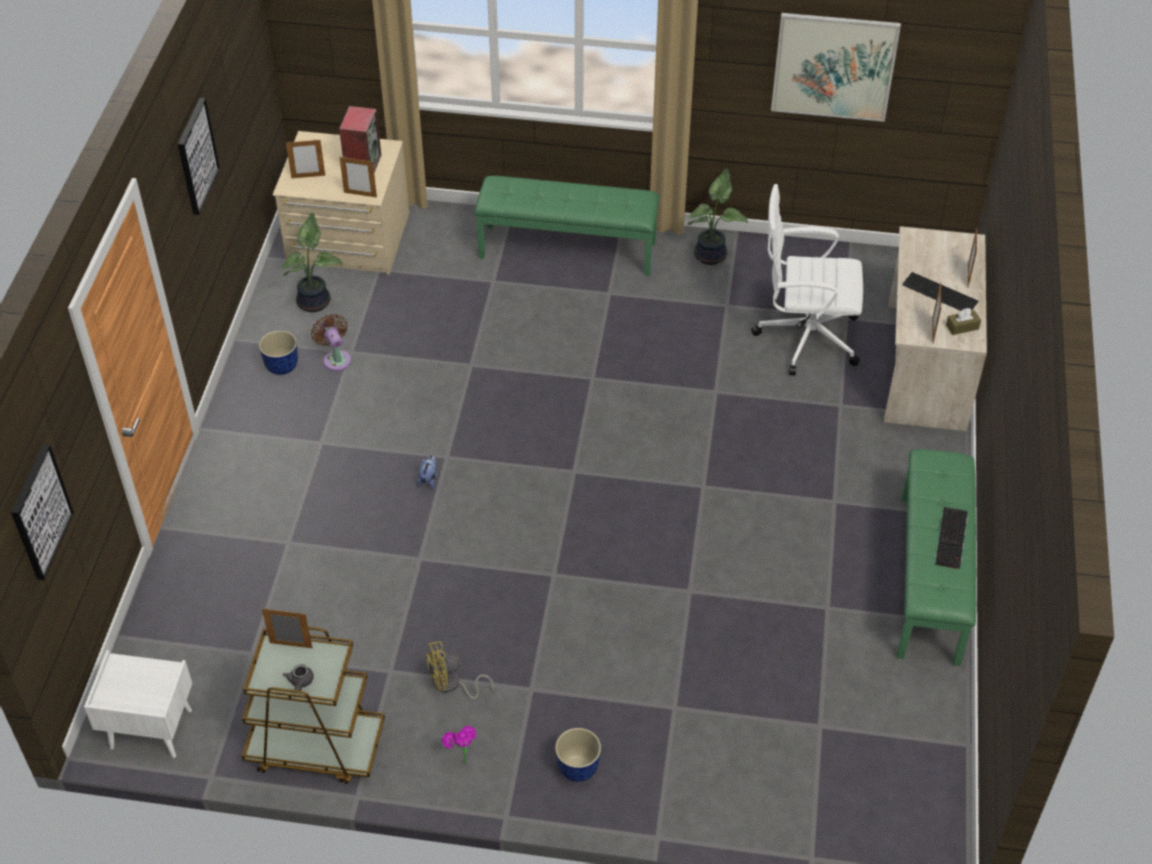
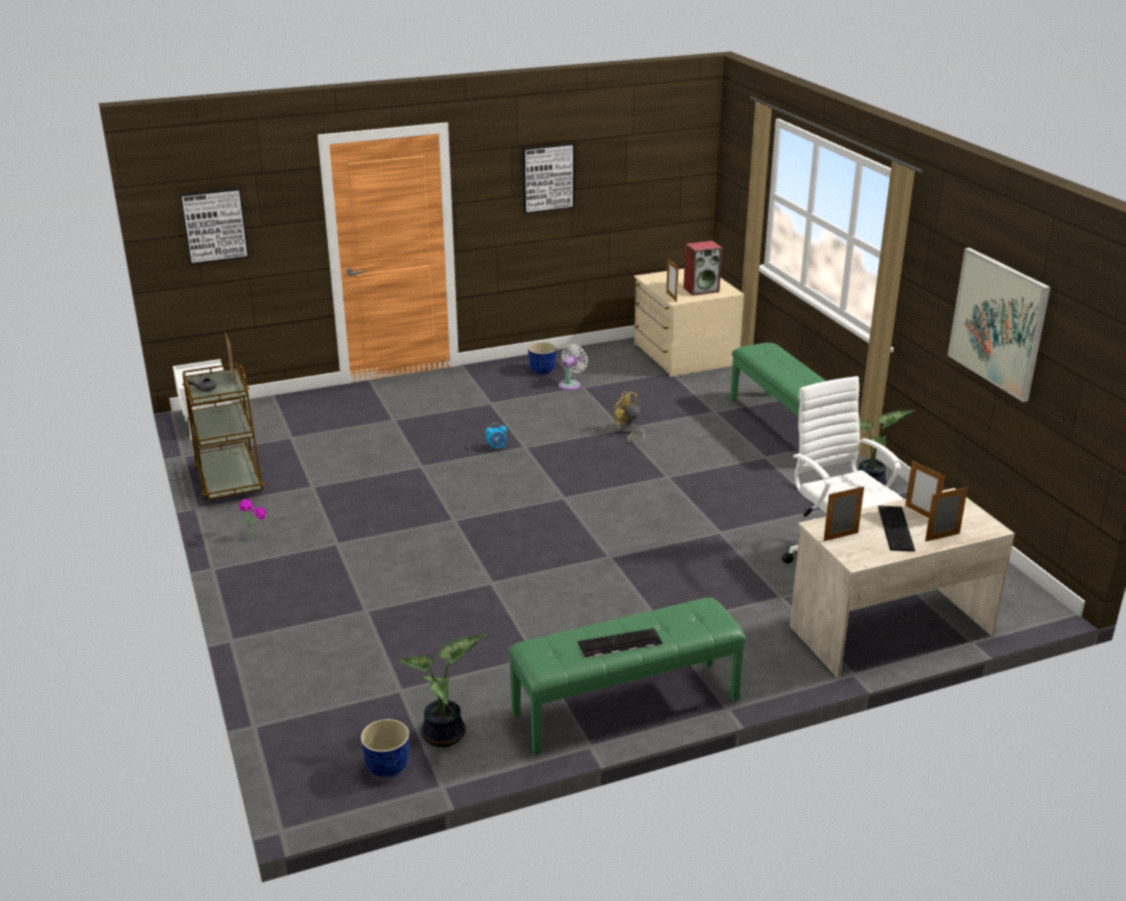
camera: 60 degrees right, 20 degrees down
potted plant [282,212,343,312] -> potted plant moved to [400,634,487,747]
picture frame [286,140,325,178] -> picture frame moved to [905,461,945,518]
brown fan [311,314,351,371] -> white fan [558,344,588,391]
plush toy [417,455,438,489] -> alarm clock [485,423,507,450]
yellow fan [426,641,494,699] -> yellow fan moved to [614,391,645,446]
planter [555,728,601,782] -> planter moved to [361,719,409,777]
brown tissue box [946,308,981,335] -> none

